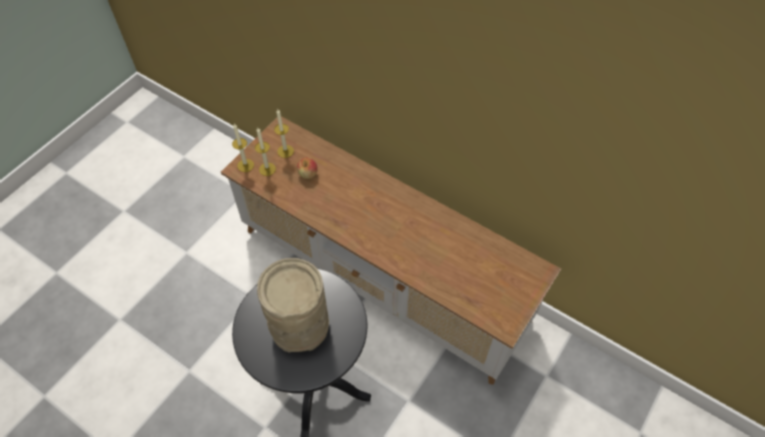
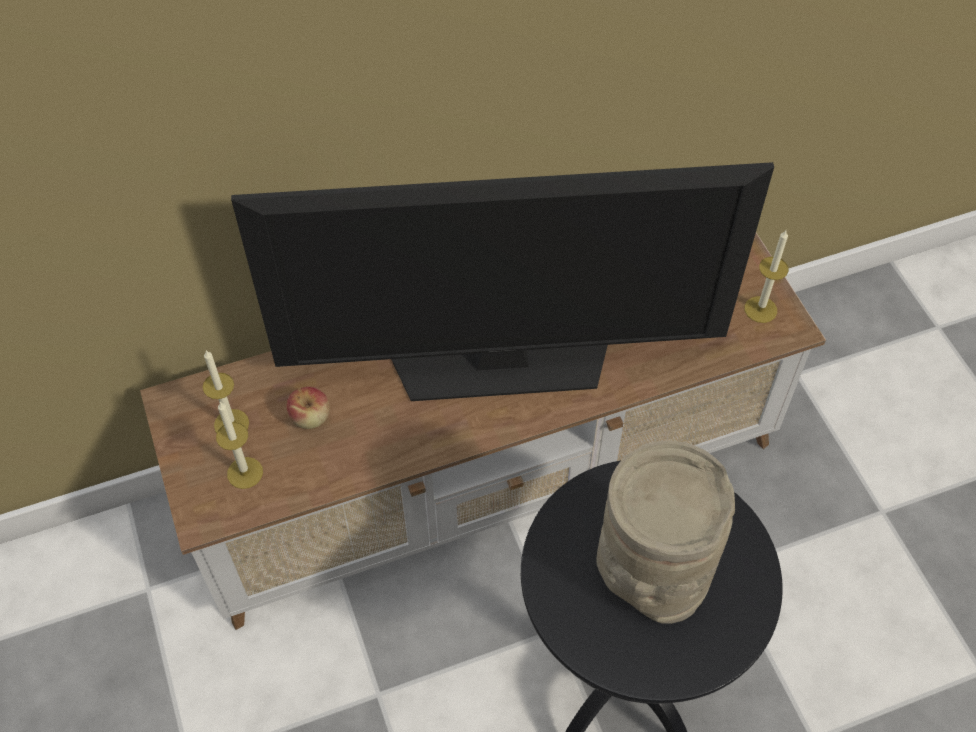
camera: 55 degrees left, 0 degrees up
candle [232,124,254,172] -> candle moved to [745,230,789,323]
none -> television [231,162,774,401]

